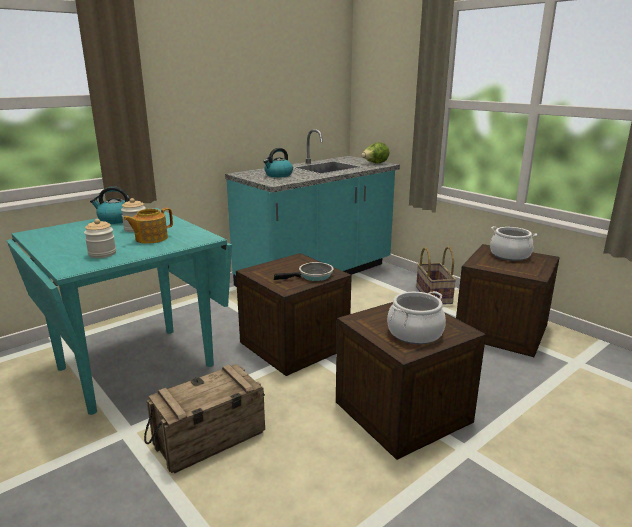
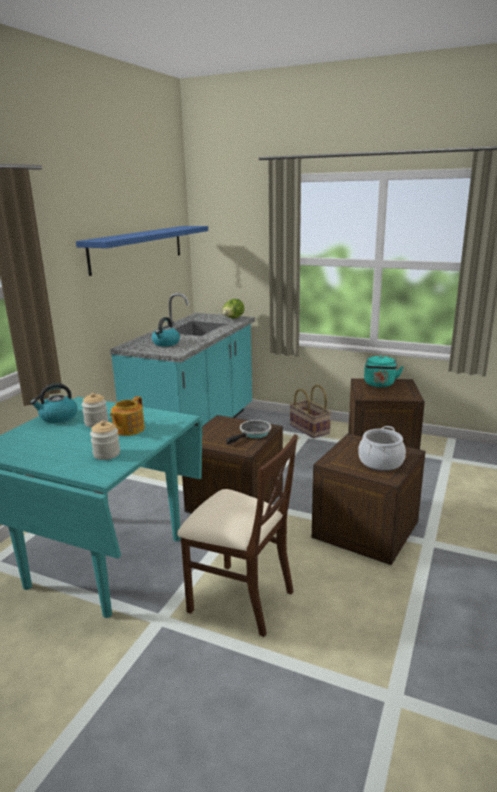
camera: 25 degrees left, 0 degrees up
crate [144,364,265,474] -> beige chair [177,434,298,637]
cooking pot [490,226,537,261] -> turquoise kettle [364,355,404,387]
none -> blue shelf [76,226,208,276]

